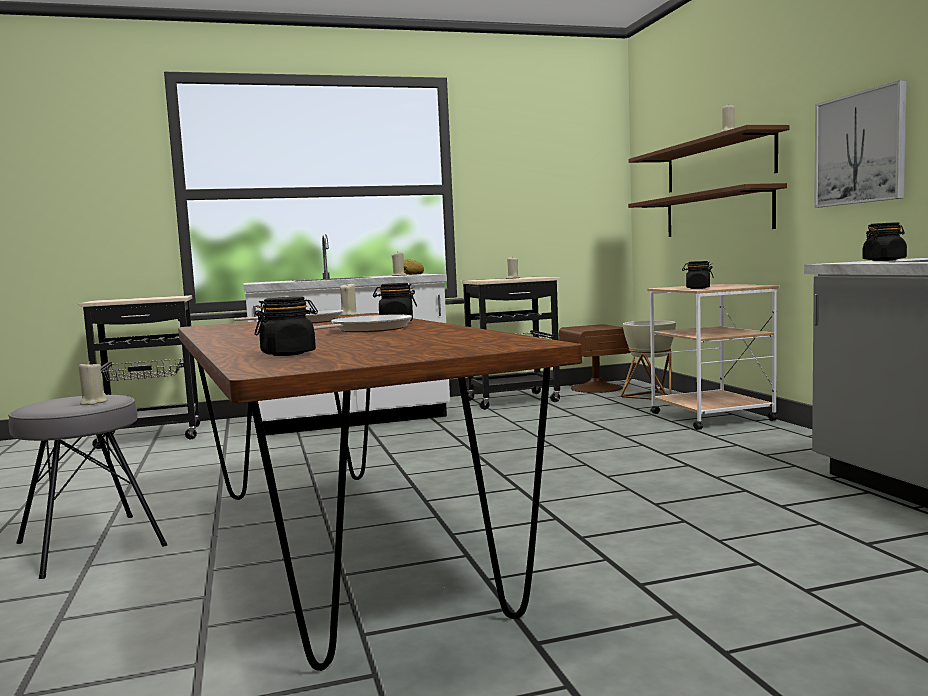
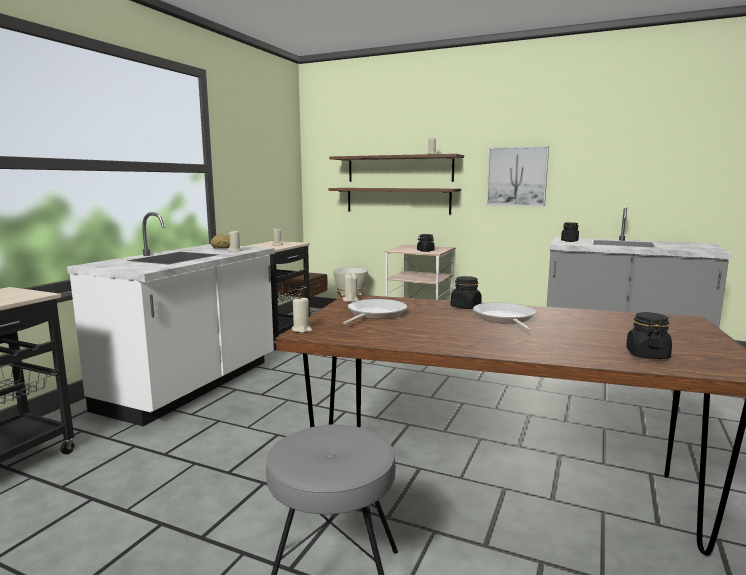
camera: 50 degrees left, 5 degrees up
beige candle [78,361,108,405] -> beige candle moved to [292,297,312,333]

